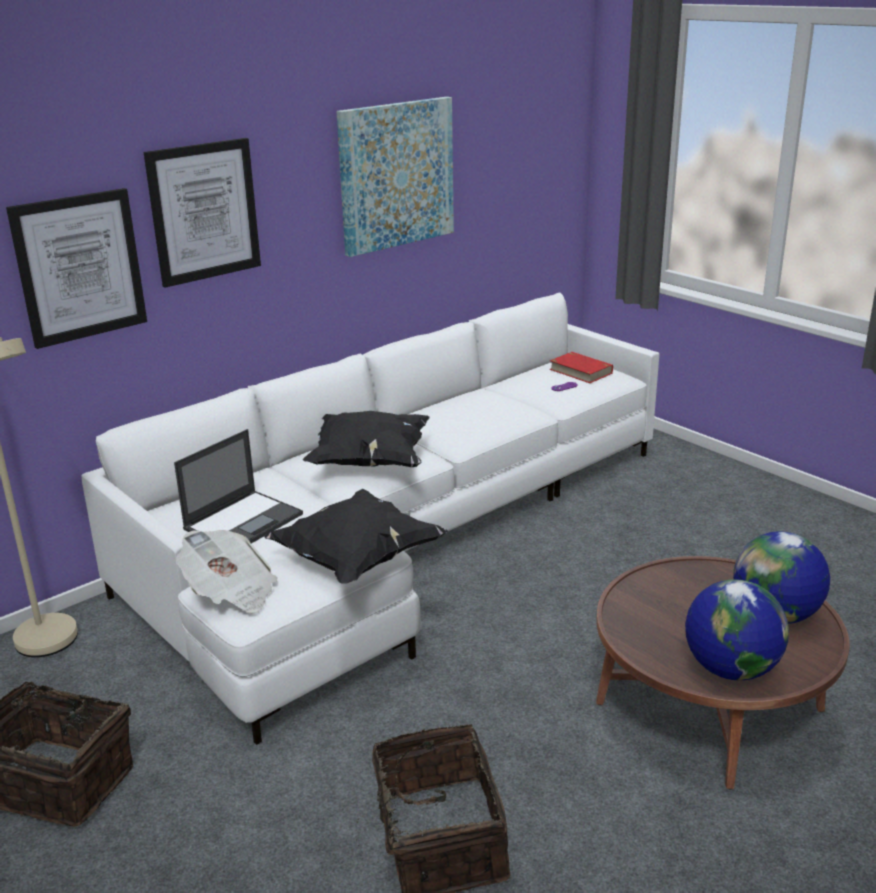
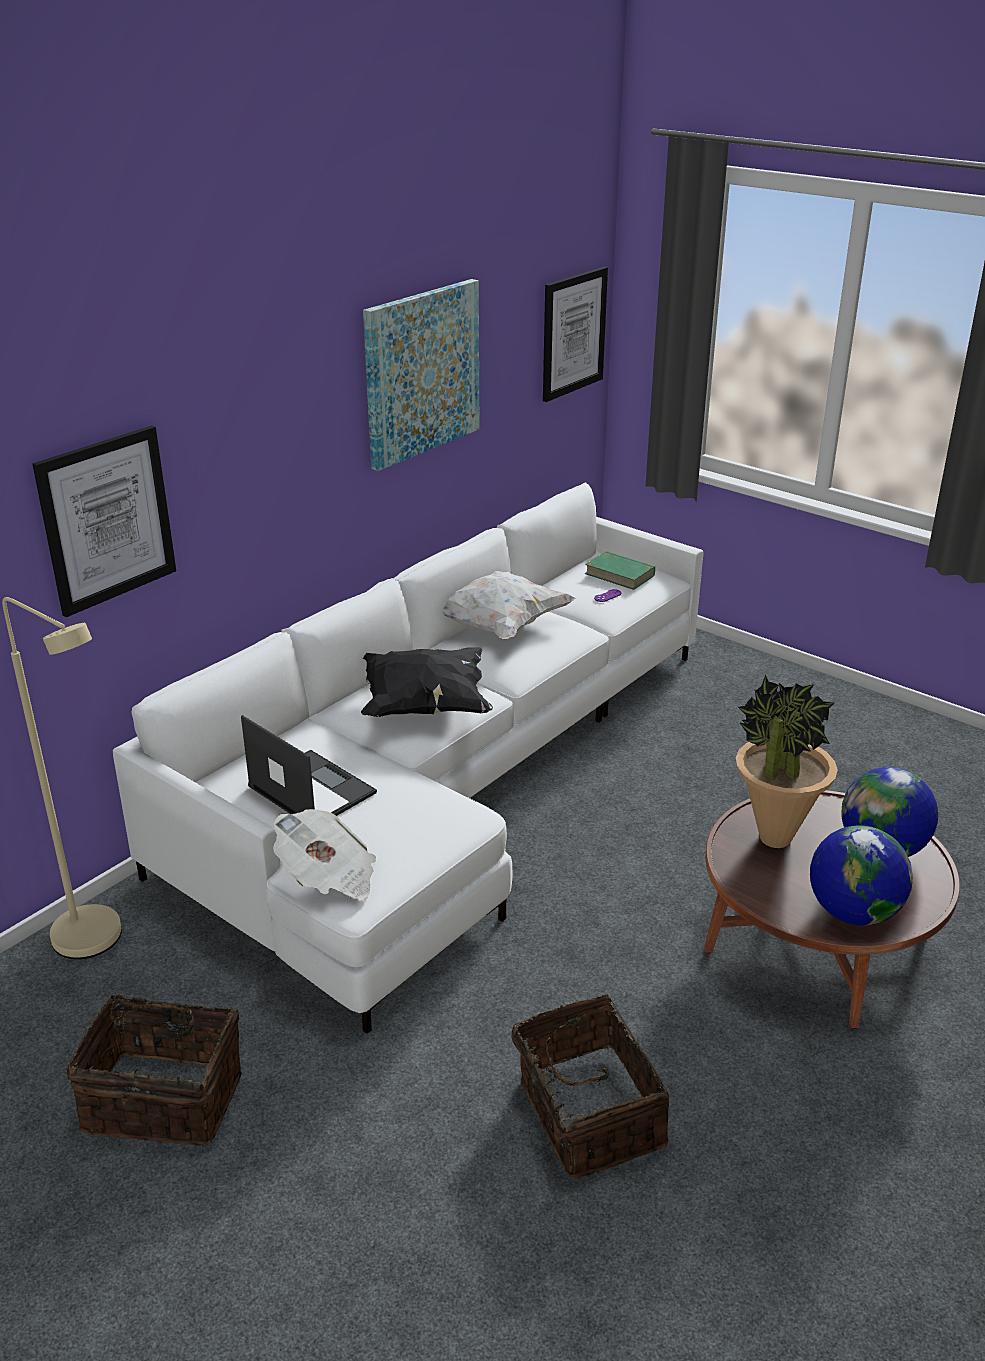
camera: 10 degrees left, 5 degrees up
picture [144,138,261,288] -> picture moved to [543,267,608,402]
laptop [174,429,303,543] -> laptop turned 75 degrees counterclockwise [241,715,377,816]
black pillow [264,489,448,584] -> none
red book [549,352,613,383] -> green book [585,551,655,590]
none -> white pillow [443,571,576,640]
none -> potted plant [736,675,838,848]

